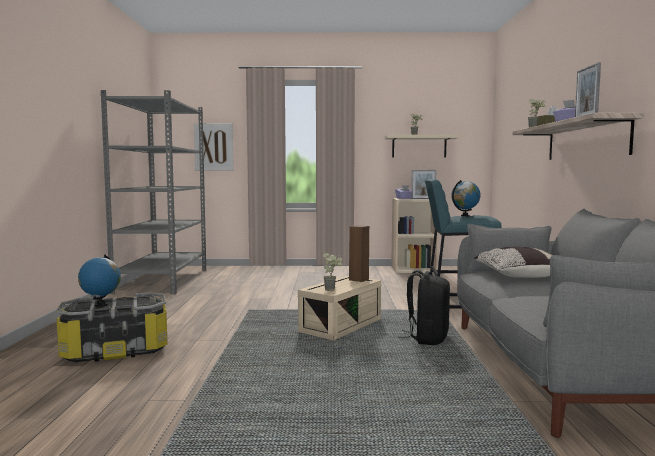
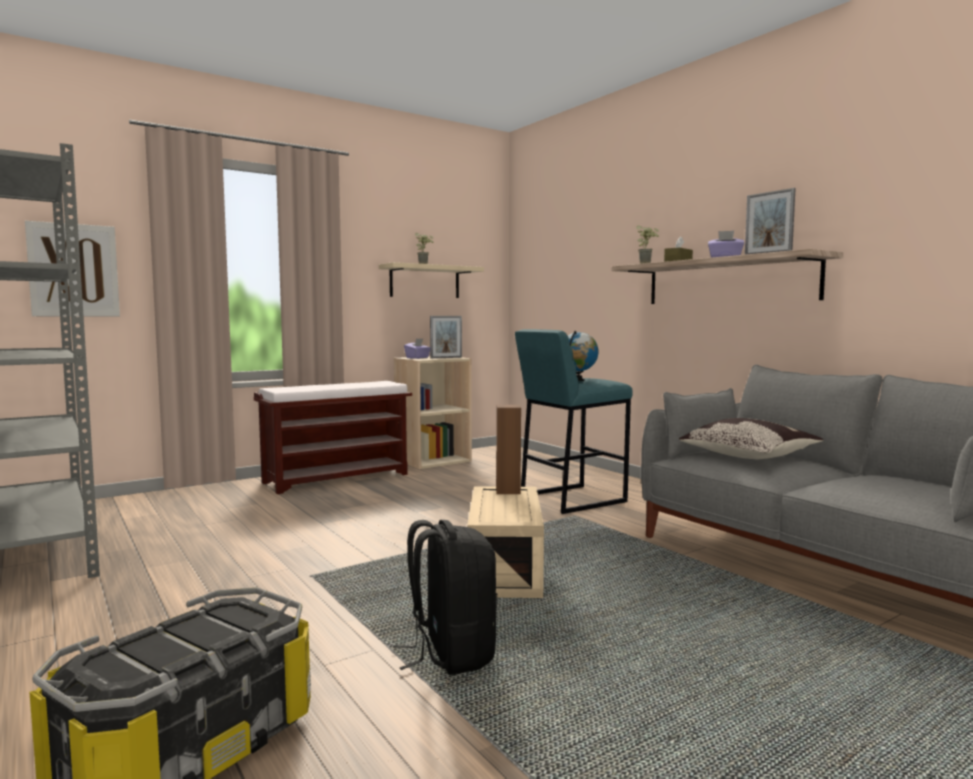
camera: 35 degrees left, 0 degrees up
globe [78,255,121,307] -> none
potted plant [323,253,343,291] -> none
black backpack [398,270,450,345] -> black backpack moved to [393,520,497,675]
none -> brown bench [254,381,412,494]

